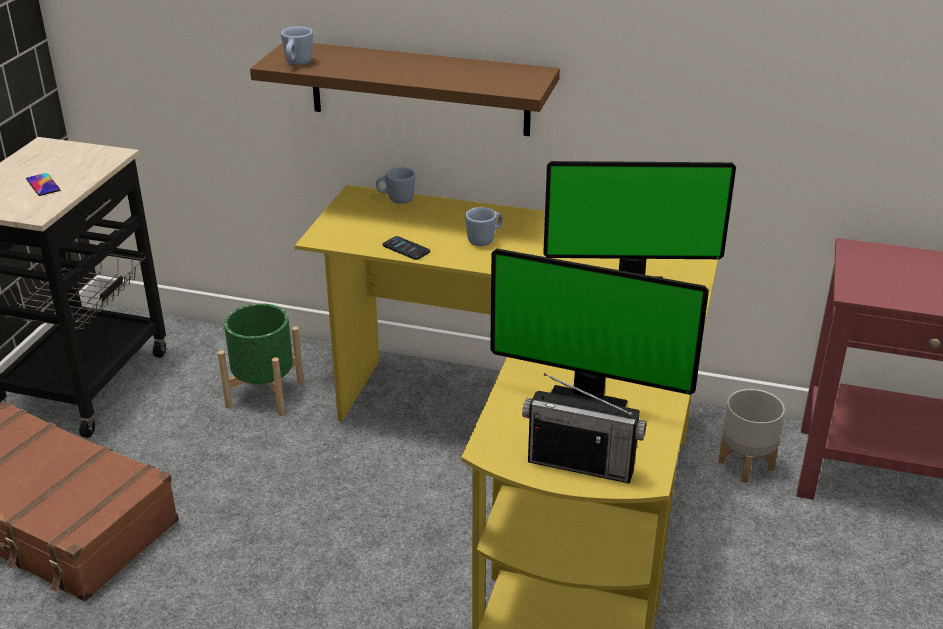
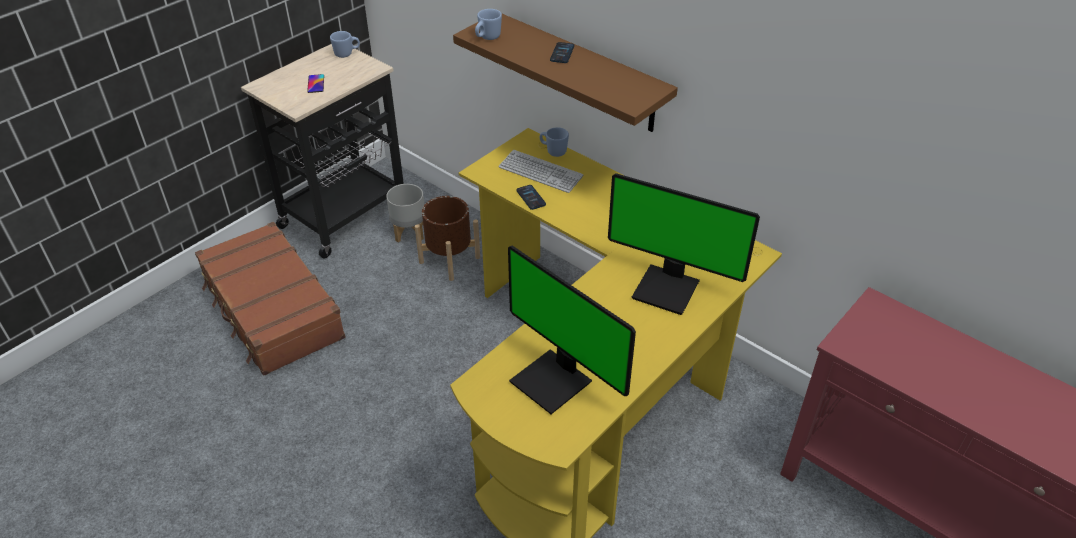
camera: 25 degrees right, 10 degrees up
green planter [218,303,304,416] -> brown planter [415,196,480,281]
blue mug [465,207,503,246] -> blue mug moved to [330,31,360,58]
radio [522,373,647,483] -> none
grey planter [718,389,785,483] -> grey planter moved to [386,184,424,243]
none -> keyboard [499,150,584,193]
none -> phone [550,42,574,63]

